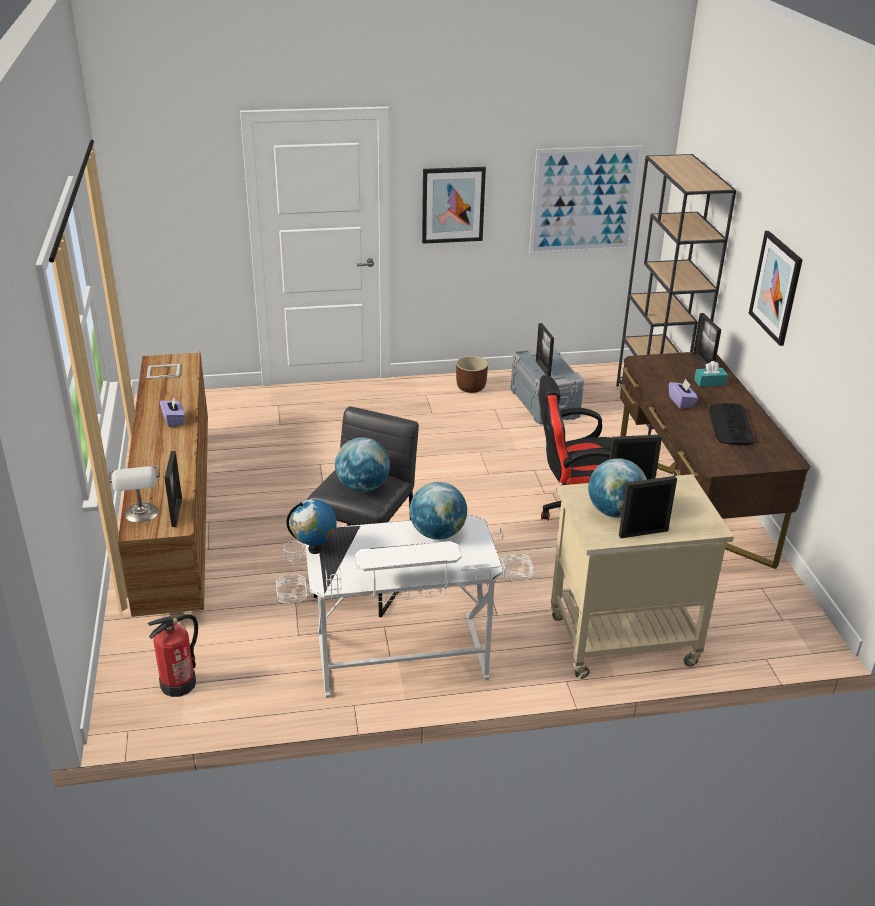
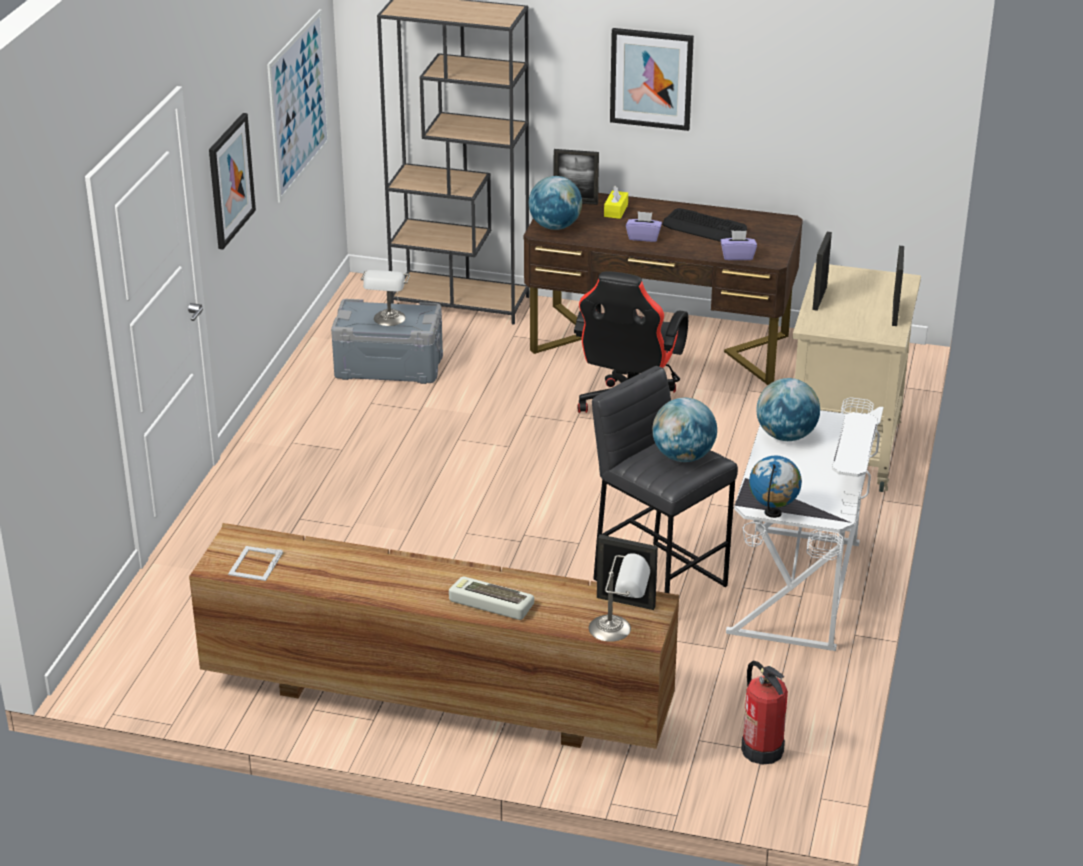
camera: 65 degrees left, 0 degrees up
purple tissue box [160,397,185,427] -> purple tissue box moved to [721,230,757,260]
brown planter [456,356,488,393] -> none
picture frame [536,323,554,376] -> white table lamp [361,270,410,326]
globe [588,459,647,518] -> globe moved to [529,176,582,230]
turquoise tissue box [694,361,728,387] -> yellow tissue box [604,186,628,219]
none -> keyboard [449,577,534,620]

